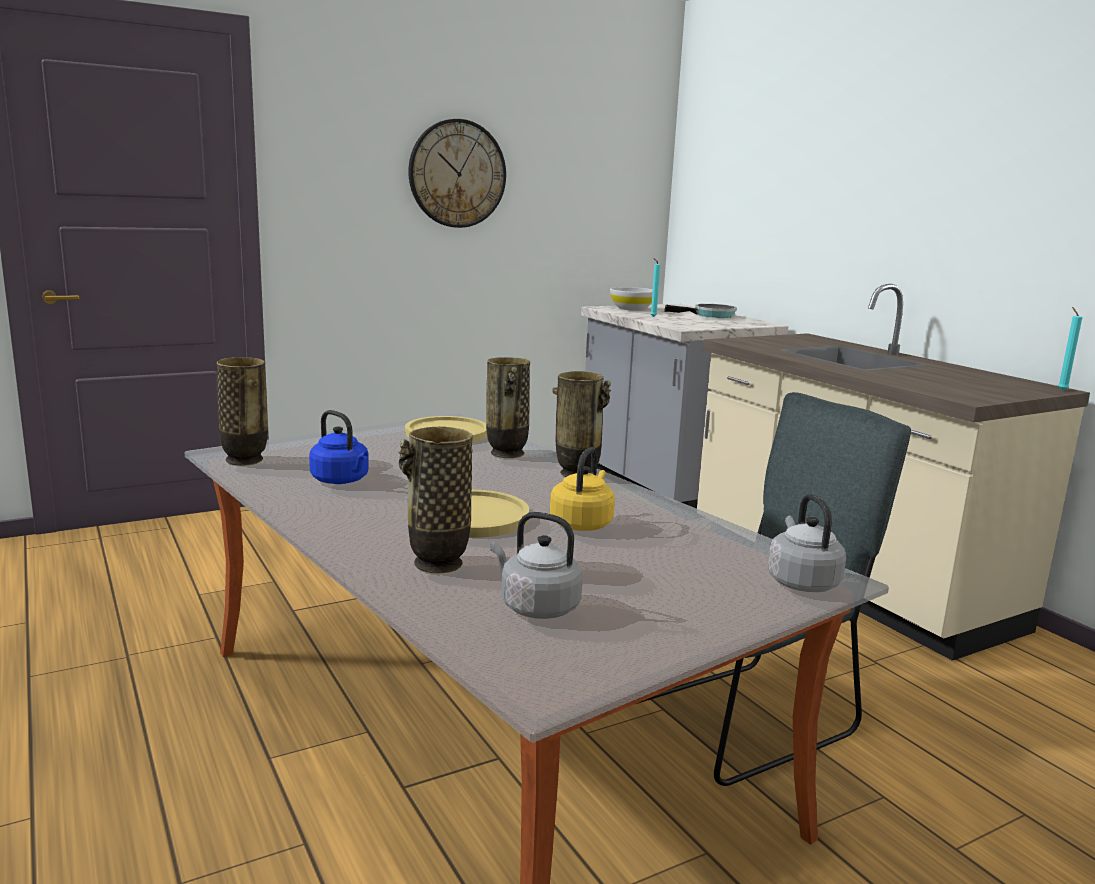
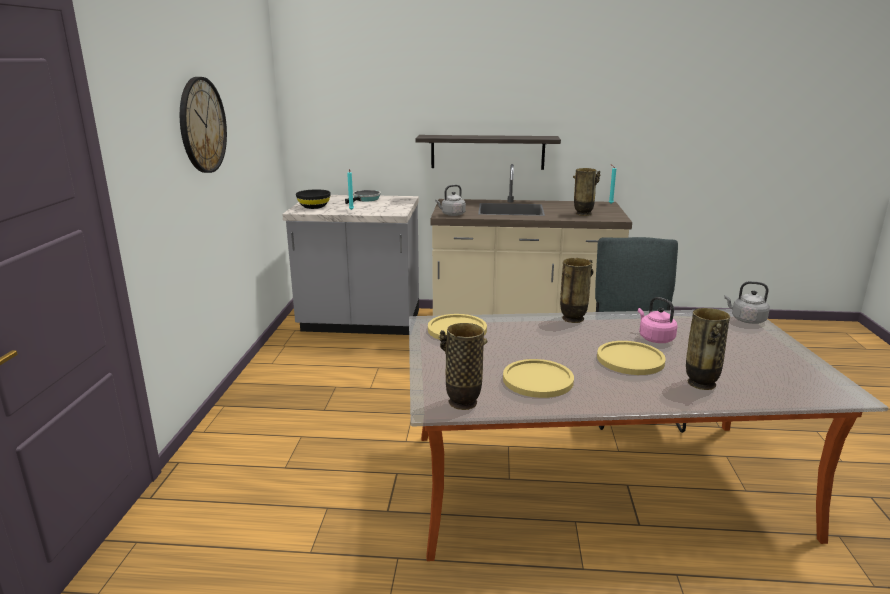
camera: 55 degrees left, 5 degrees up
blue kettle [309,410,369,484] -> yellow plate [503,359,574,398]
vase [486,357,530,458] -> vase moved to [573,168,601,216]
grey kettle [490,512,583,619] -> grey kettle moved to [435,185,466,216]
yellow kettle [550,447,615,531] -> pink kettle [638,297,678,343]
white bowl [610,287,653,311] -> black bowl [296,190,331,209]
none -> shelf [416,135,561,170]

